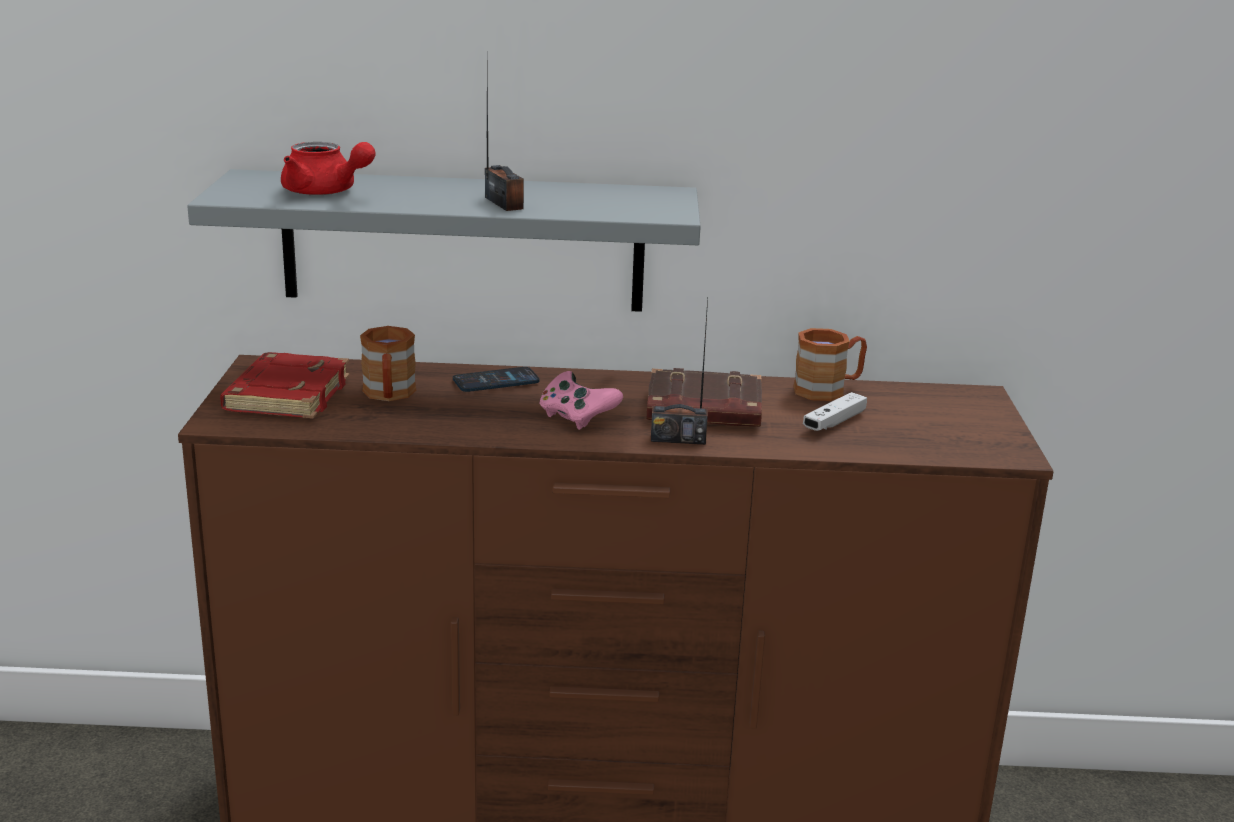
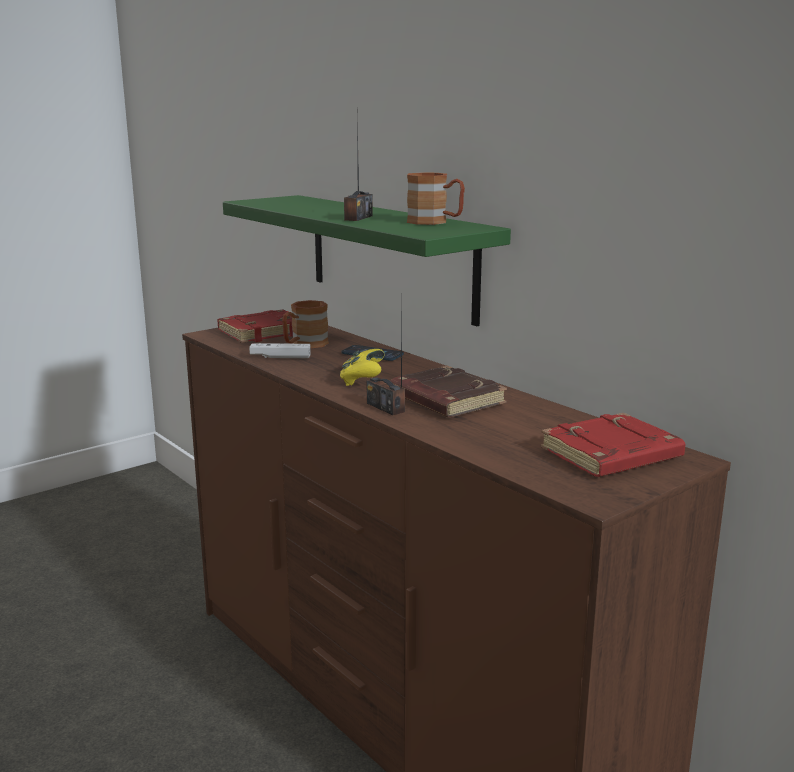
camera: 50 degrees right, 5 degrees down
grey shelf [187,169,701,312] -> green shelf [223,195,511,326]
red teapot [281,142,376,195] -> none
pink game controller [539,371,623,430] -> yellow game controller [340,349,385,386]
brown mug [793,328,867,401] -> brown mug moved to [407,173,465,225]
white game controller [803,392,867,431] -> white game controller moved to [249,343,311,358]
none -> red book [541,413,685,477]

